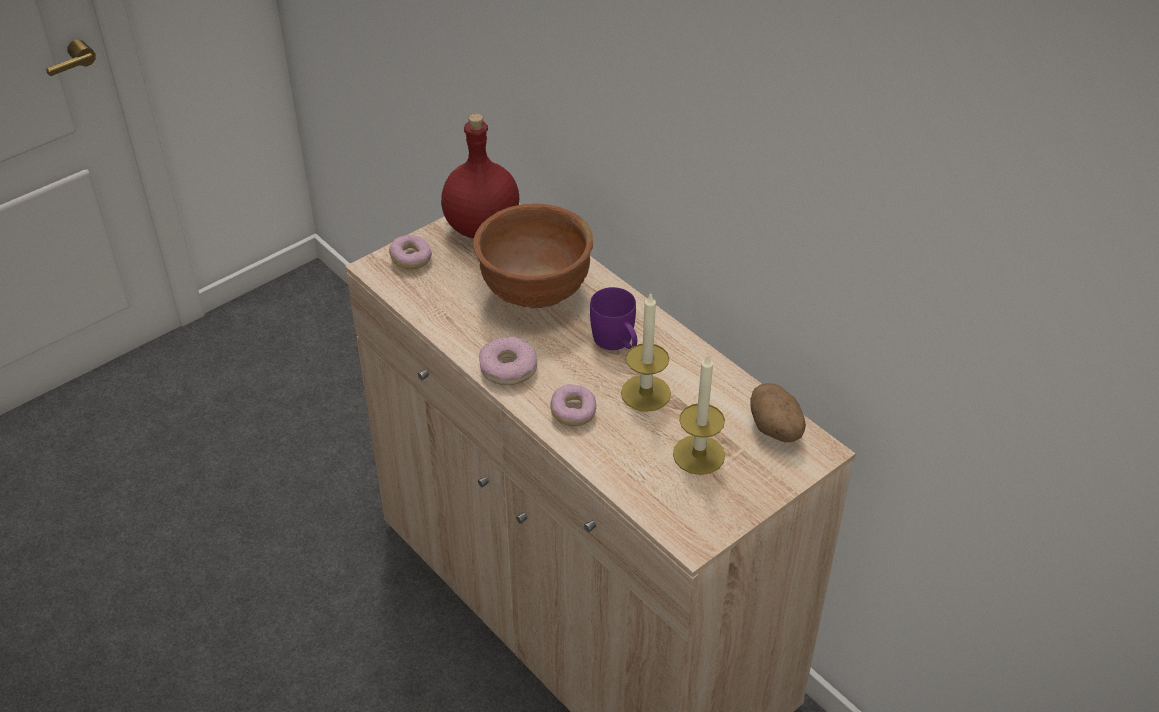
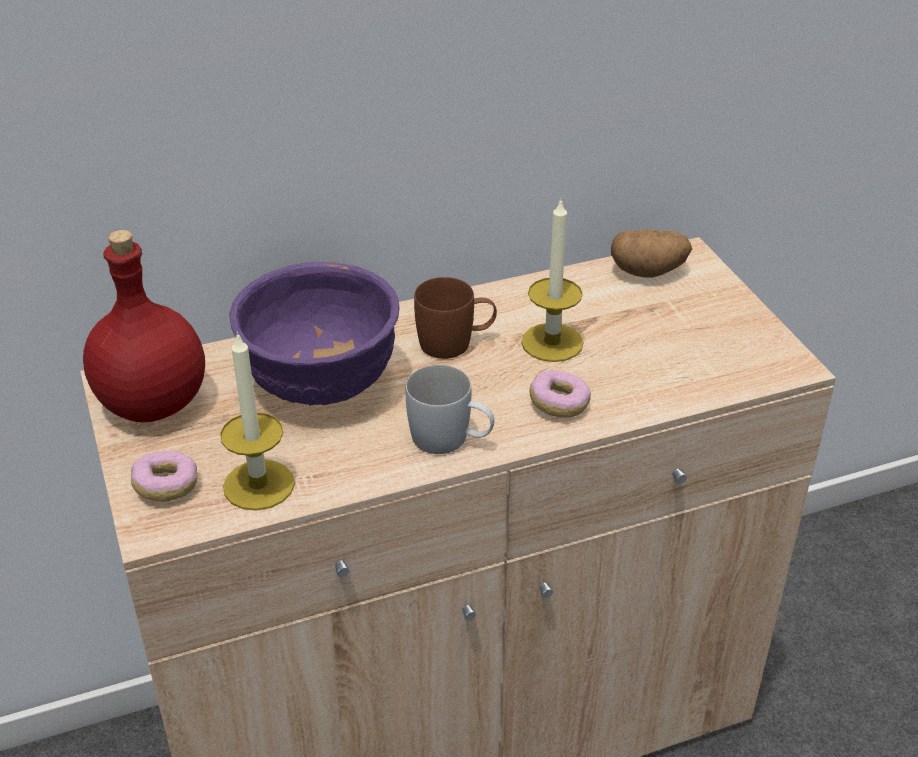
camera: 70 degrees left, 5 degrees down
brown bowl [473,203,593,308] -> purple bowl [229,262,400,406]
donut [479,336,537,385] -> white mug [405,365,495,454]
purple mug [590,287,637,350] -> brown mug [414,277,497,359]
candle [673,353,725,475] -> candle moved to [220,331,295,511]

